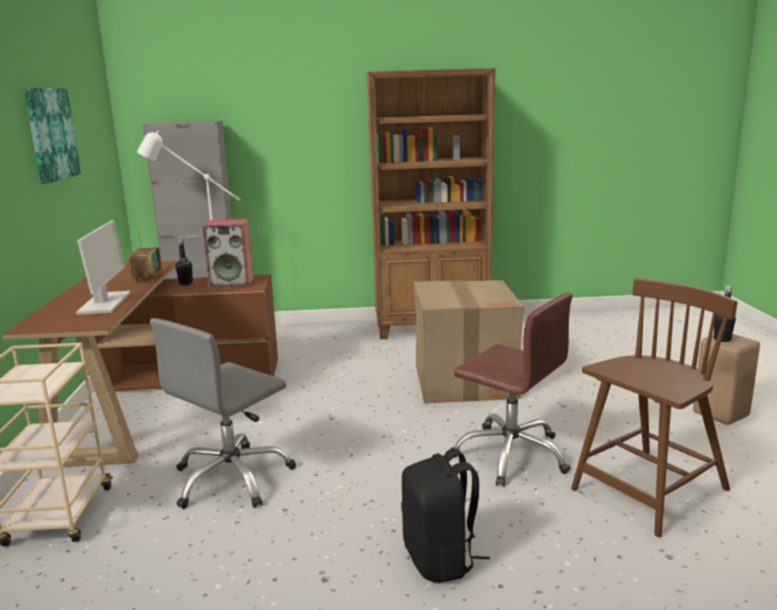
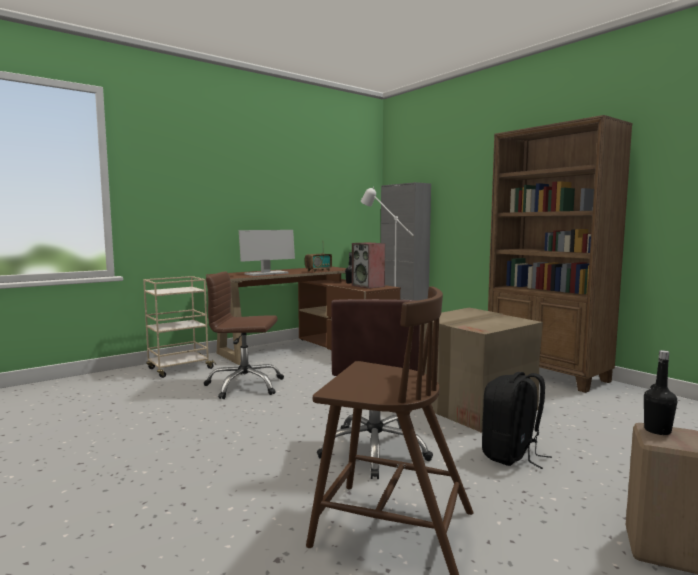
camera: 55 degrees right, 10 degrees down
picture [24,88,81,184] -> none
grey office chair [150,318,296,509] -> brown office chair [204,271,284,399]
black backpack [401,449,490,583] -> black backpack moved to [482,372,552,469]

